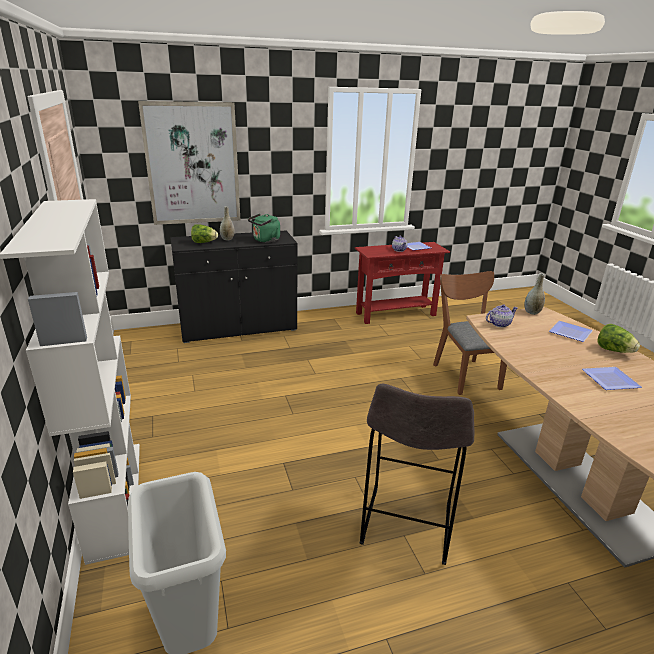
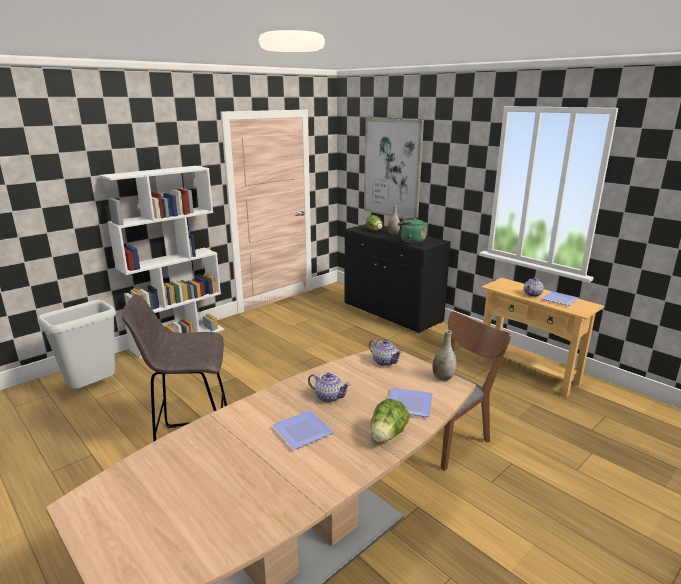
camera: 65 degrees right, 5 degrees down
red console table [355,242,450,324] -> beige console table [479,278,604,397]
none -> teapot [308,373,351,403]

